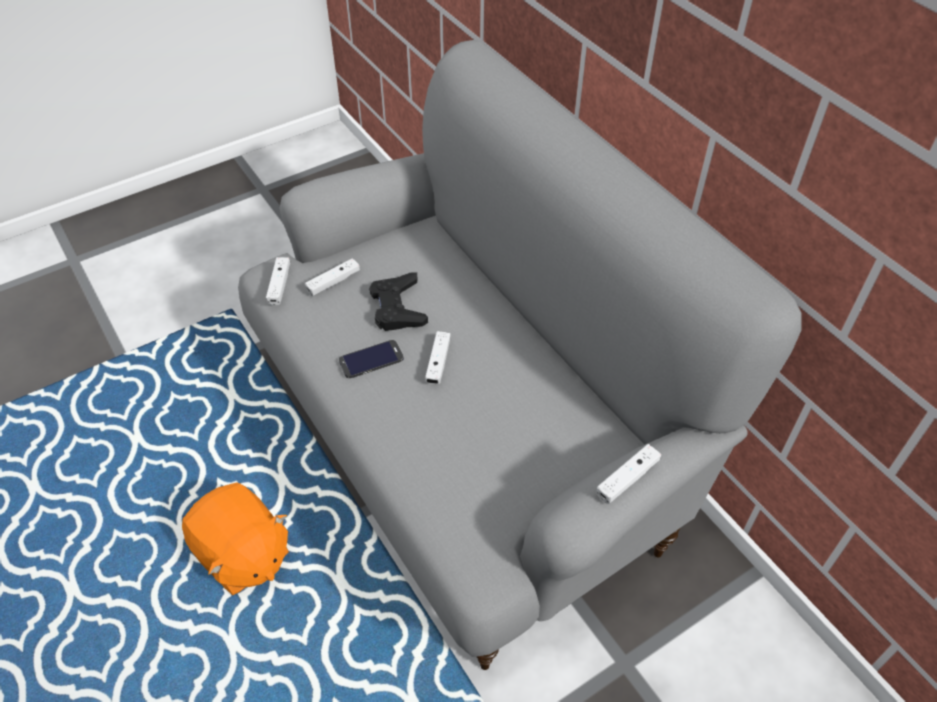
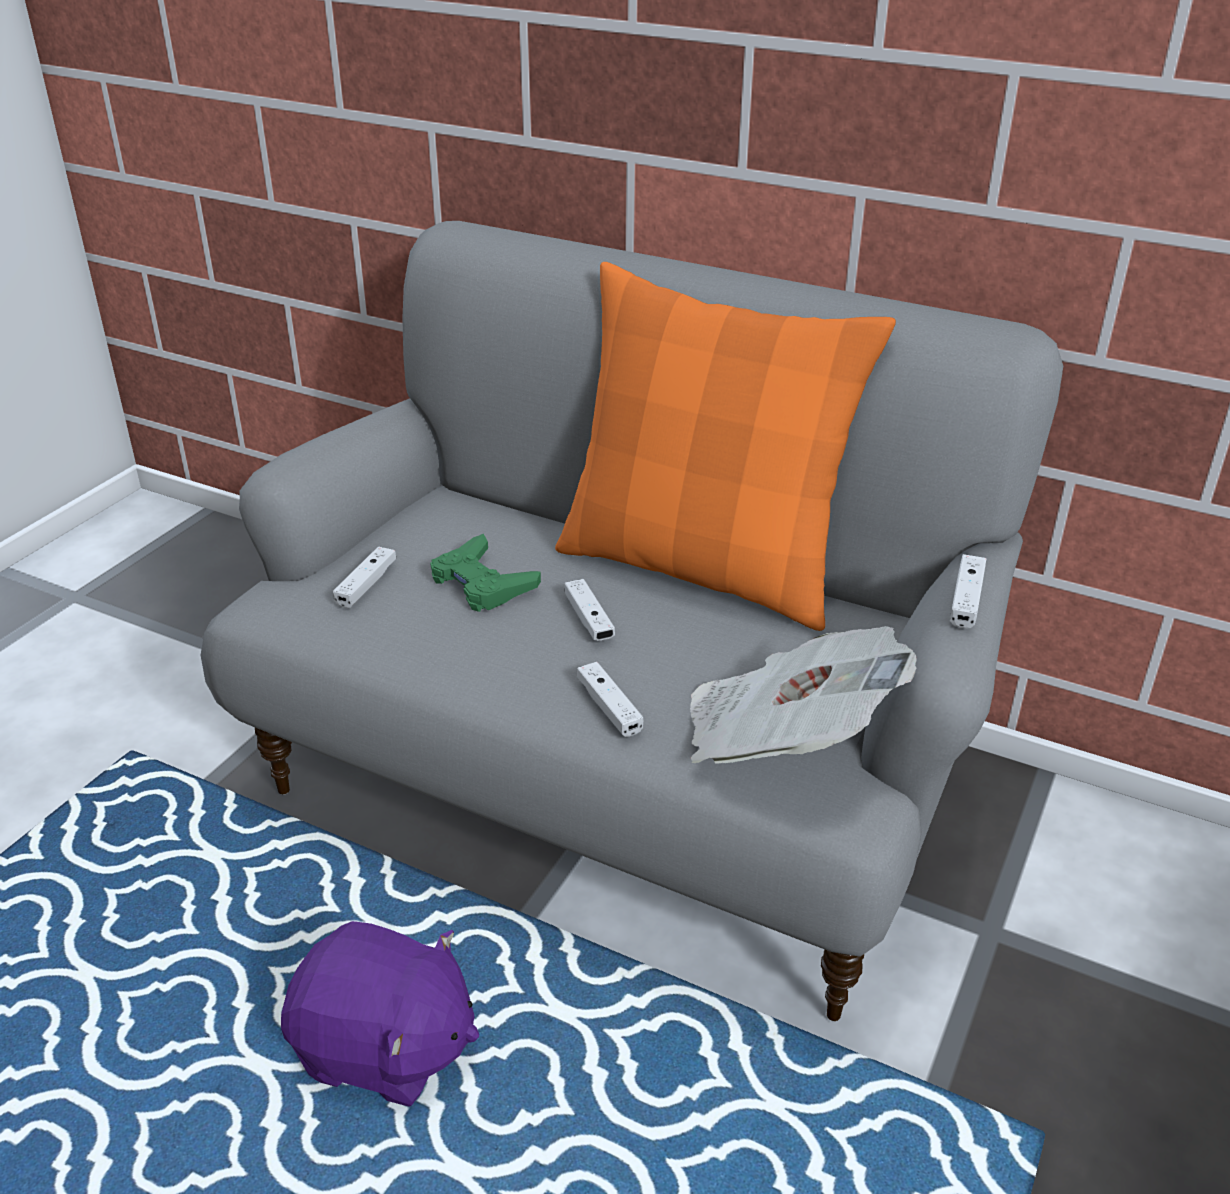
camera: 30 degrees left, 15 degrees down
orange plush toy [182,482,289,596] -> purple plush toy [281,921,479,1107]
white game controller [266,257,290,305] -> white game controller moved to [577,662,643,737]
phone [339,340,404,378] -> none
black game controller [369,273,428,331] -> green game controller [430,534,541,612]
none -> orange pillow [555,262,896,631]
none -> newspaper [690,626,917,764]

